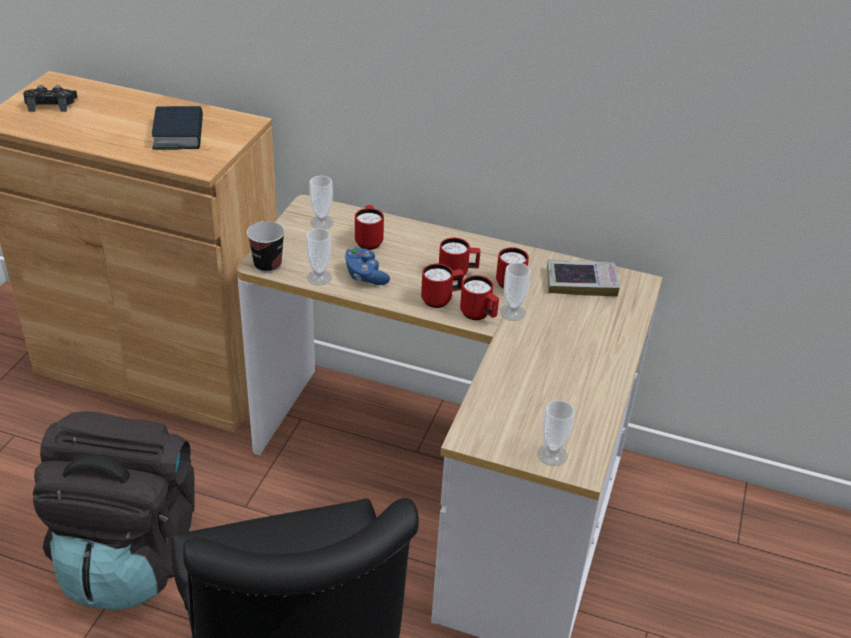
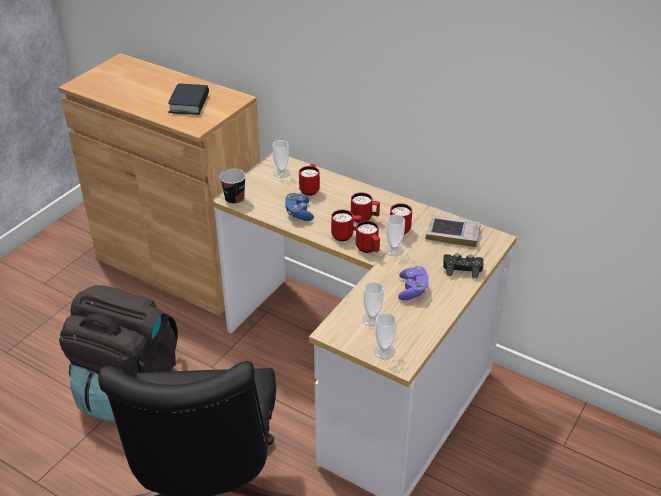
camera: 15 degrees right, 0 degrees up
black game controller [23,85,78,112] -> black game controller moved to [443,253,484,278]
cup [306,228,332,285] -> cup moved to [362,281,384,327]
none -> purple game controller [398,266,429,300]

